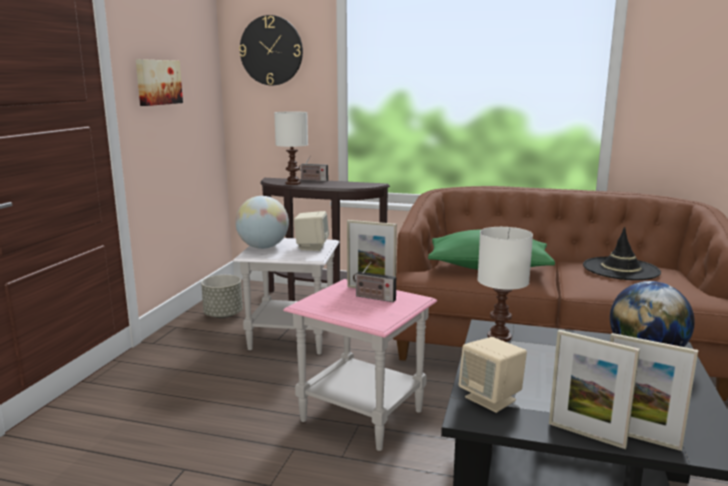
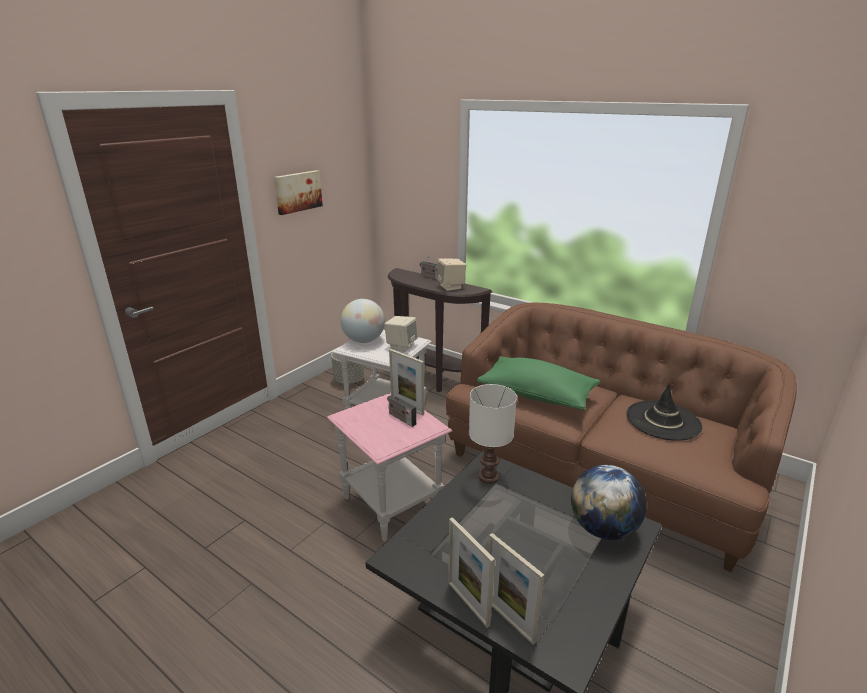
camera: 20 degrees right, 10 degrees up
wall clock [239,15,303,85] -> none
white table lamp [274,111,308,185] -> none
beige speaker [459,337,527,413] -> beige speaker moved to [436,259,466,291]

